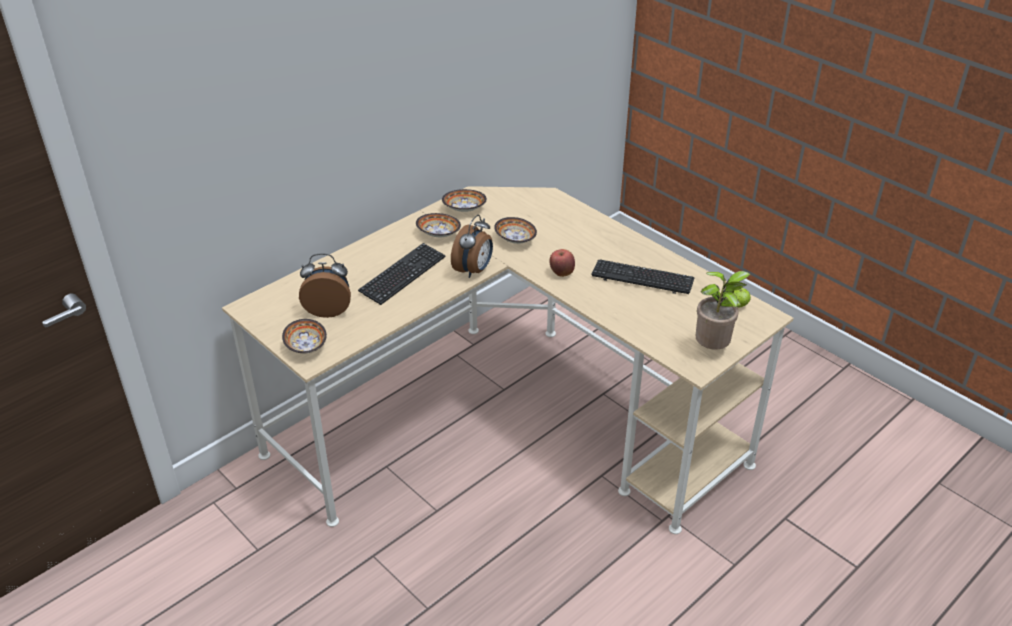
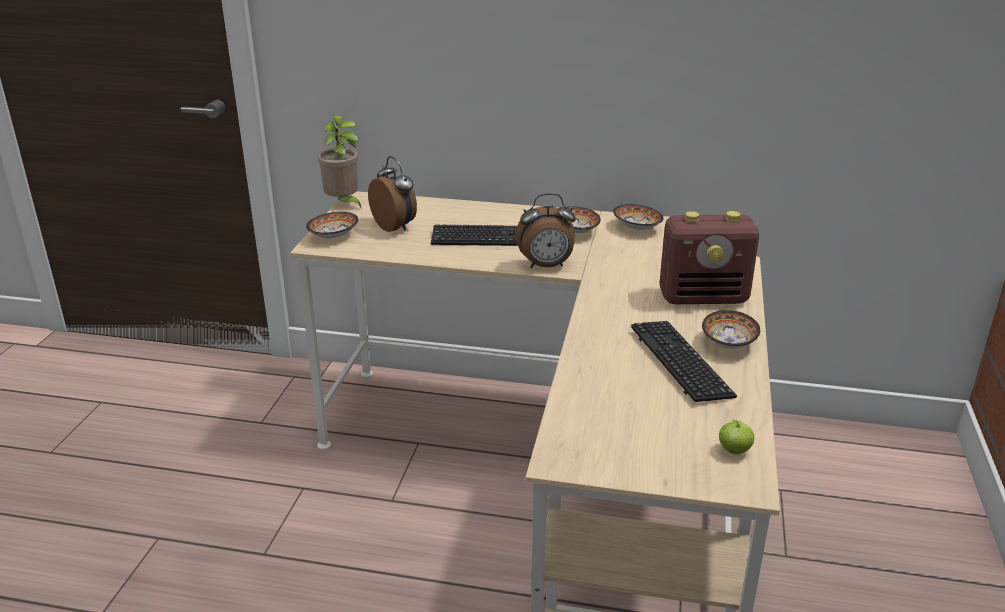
camera: 55 degrees right, 10 degrees down
bowl [494,217,537,244] -> bowl moved to [702,310,760,349]
apple [550,249,575,277] -> none
potted plant [696,271,751,350] -> potted plant moved to [318,116,361,208]
none -> radio [659,211,759,304]

